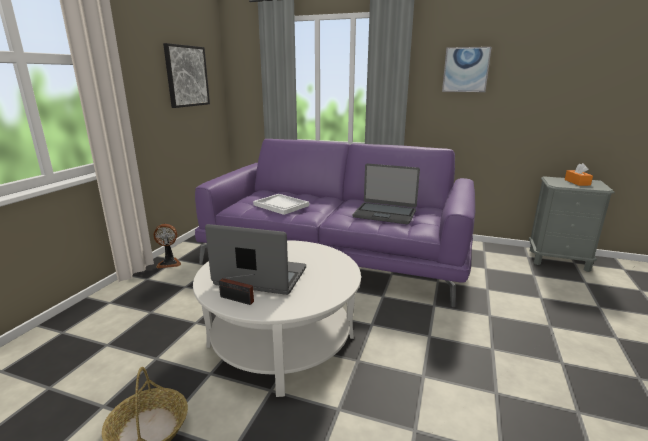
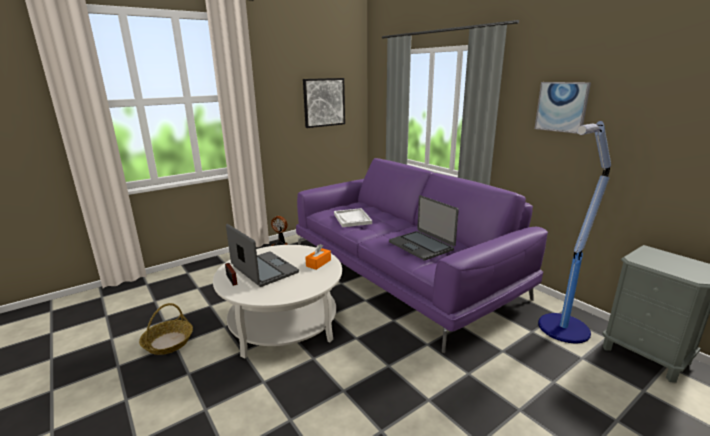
camera: 35 degrees right, 0 degrees up
orange tissue box [565,163,593,186] -> orange tissue box moved to [305,244,331,270]
none -> floor lamp [538,121,611,343]

